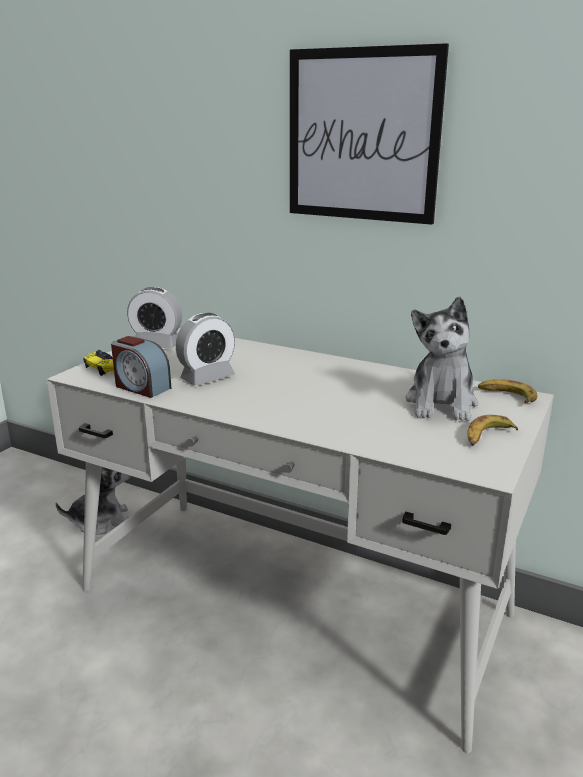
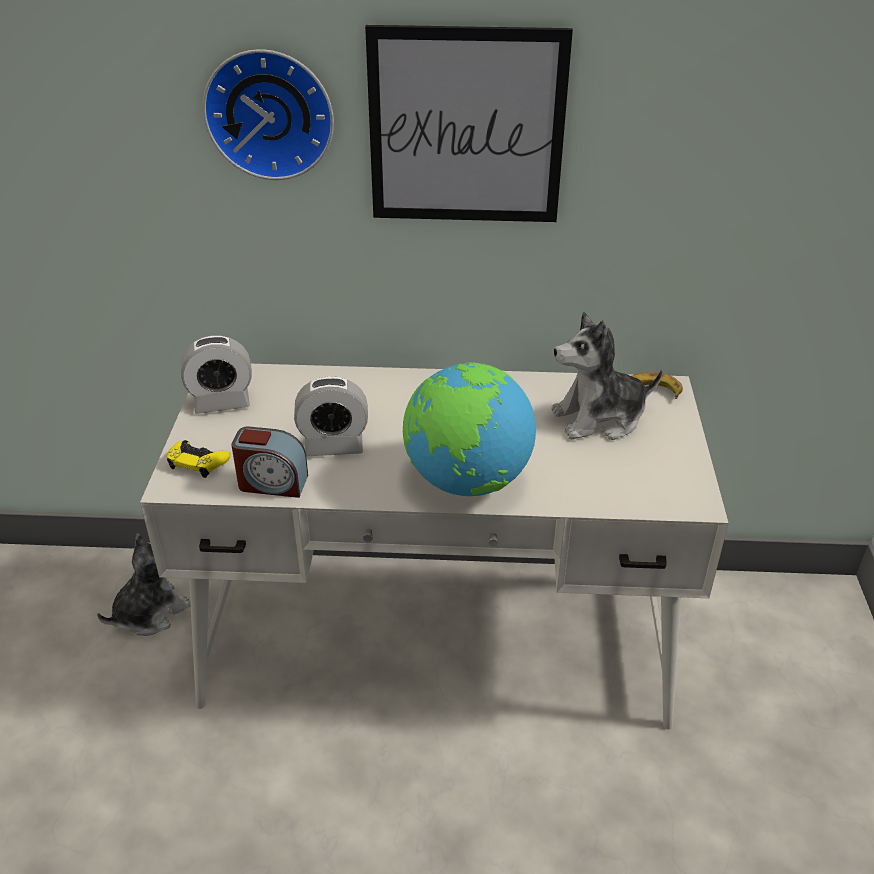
camera: 25 degrees left, 15 degrees up
alarm clock [176,313,235,386] -> alarm clock turned 60 degrees clockwise [294,376,368,456]
plush toy [406,297,478,421] -> plush toy turned 90 degrees clockwise [551,312,663,440]
banana [468,415,518,446] -> none
none -> wall clock [203,49,334,180]
none -> globe [403,362,536,496]

